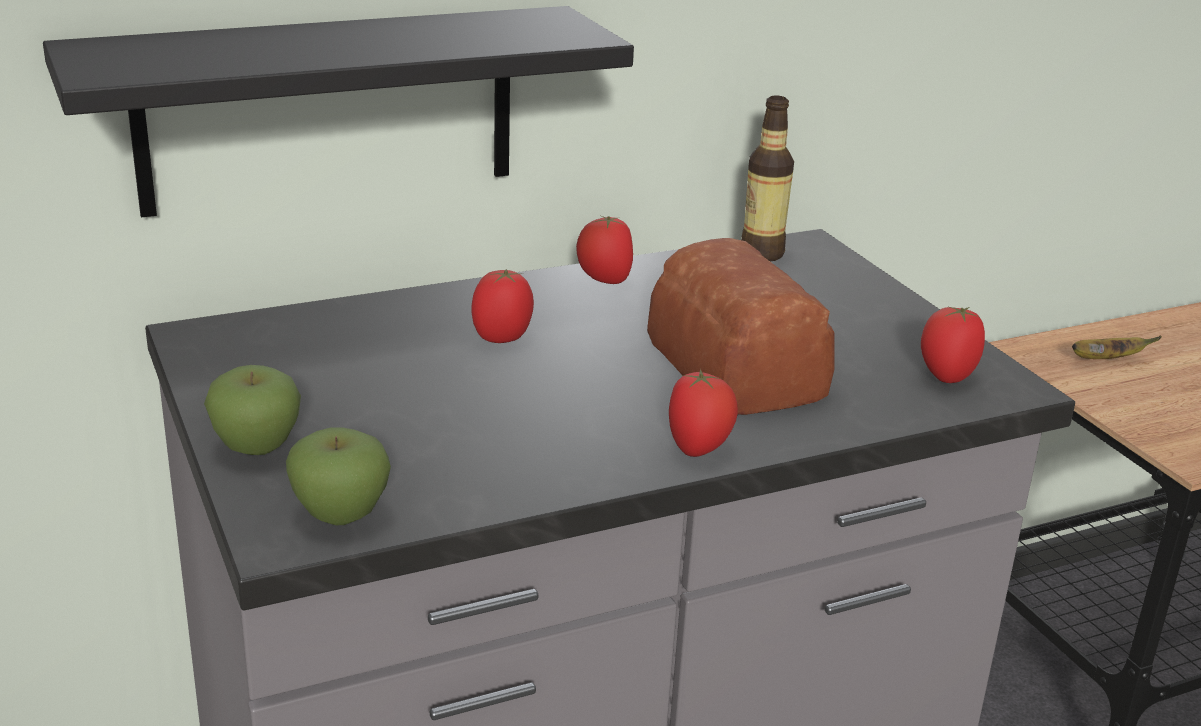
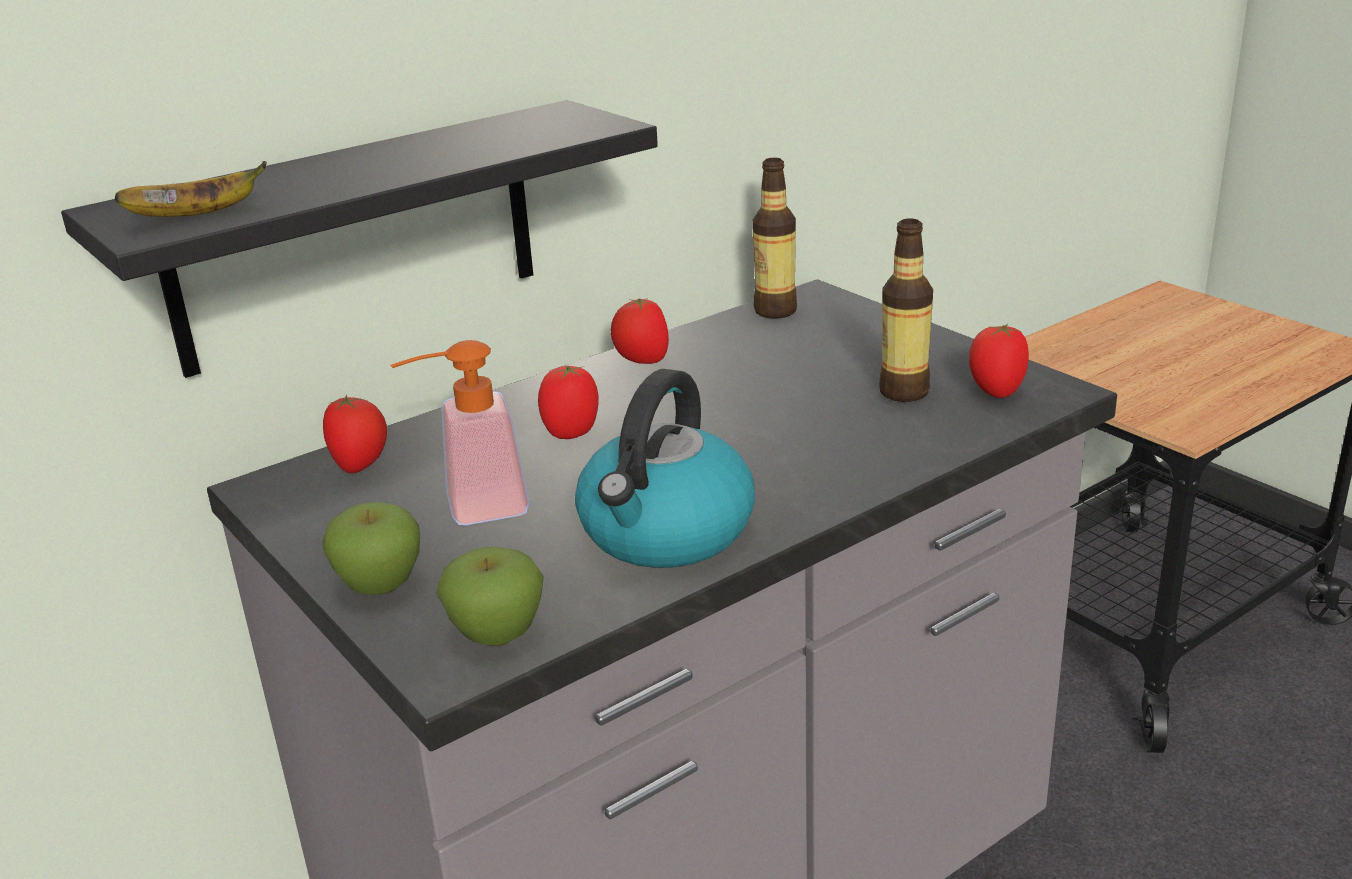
camera: 10 degrees left, 0 degrees up
bread [647,238,834,415] -> none
tomato [669,369,738,457] -> tomato moved to [323,395,387,473]
banana [1072,336,1162,359] -> banana moved to [115,161,267,217]
none -> soap dispenser [390,340,530,525]
none -> kettle [575,369,755,568]
none -> bottle [879,218,933,402]

